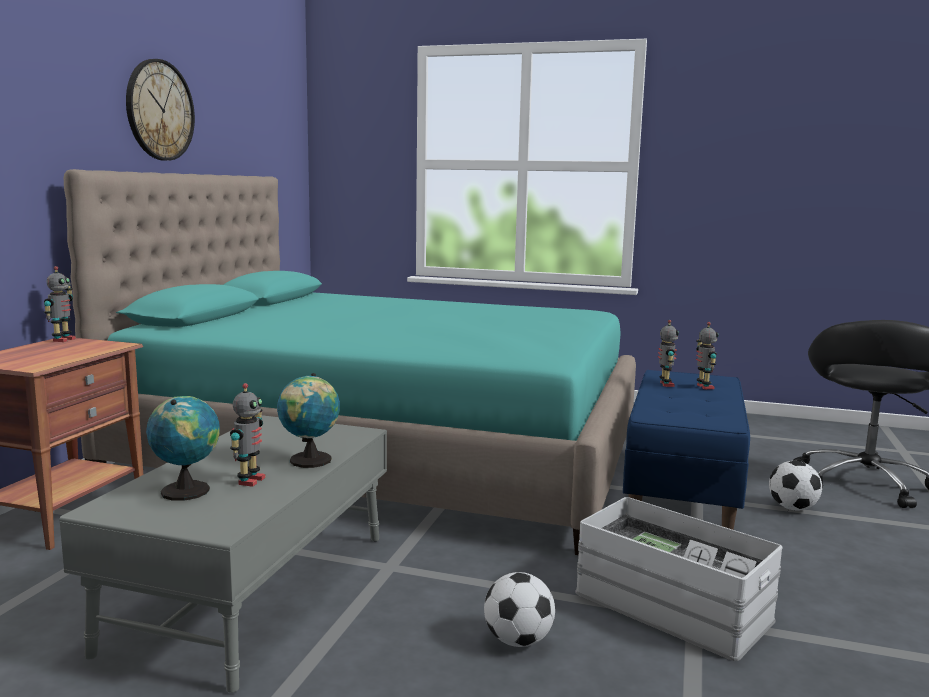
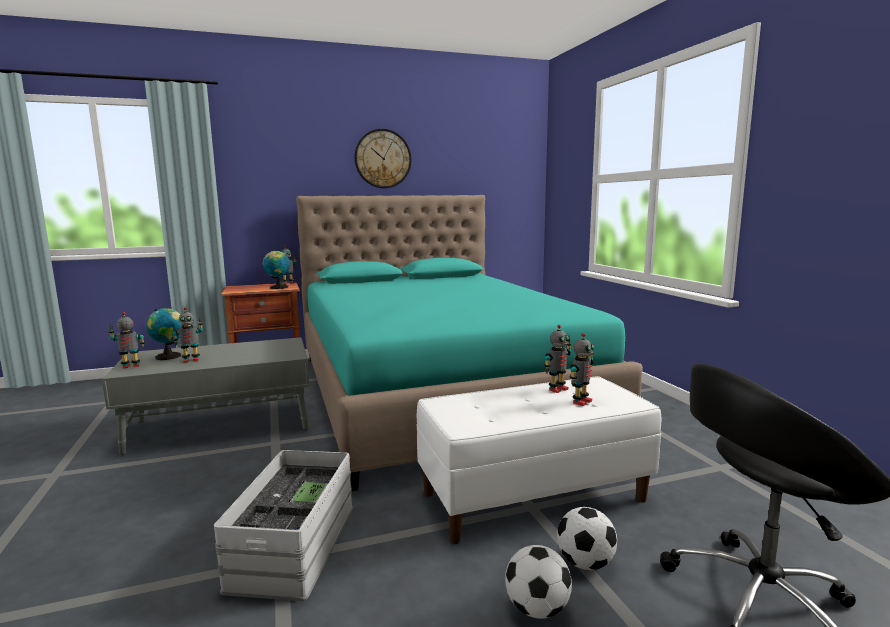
camera: 55 degrees right, 0 degrees up
globe [277,373,340,468] -> globe moved to [263,250,290,289]
football [484,572,555,647] -> football moved to [505,545,572,619]
blue bench [623,370,750,530] -> white bench [416,376,661,544]
none -> toy robot [109,312,145,368]

